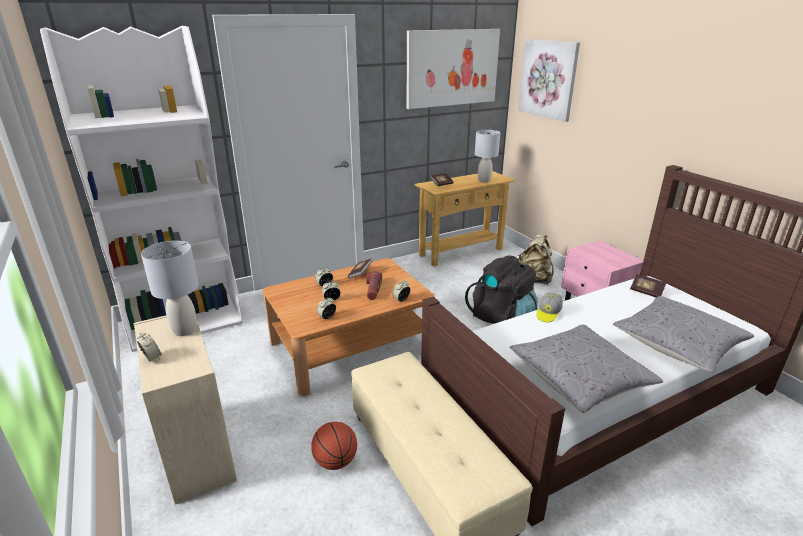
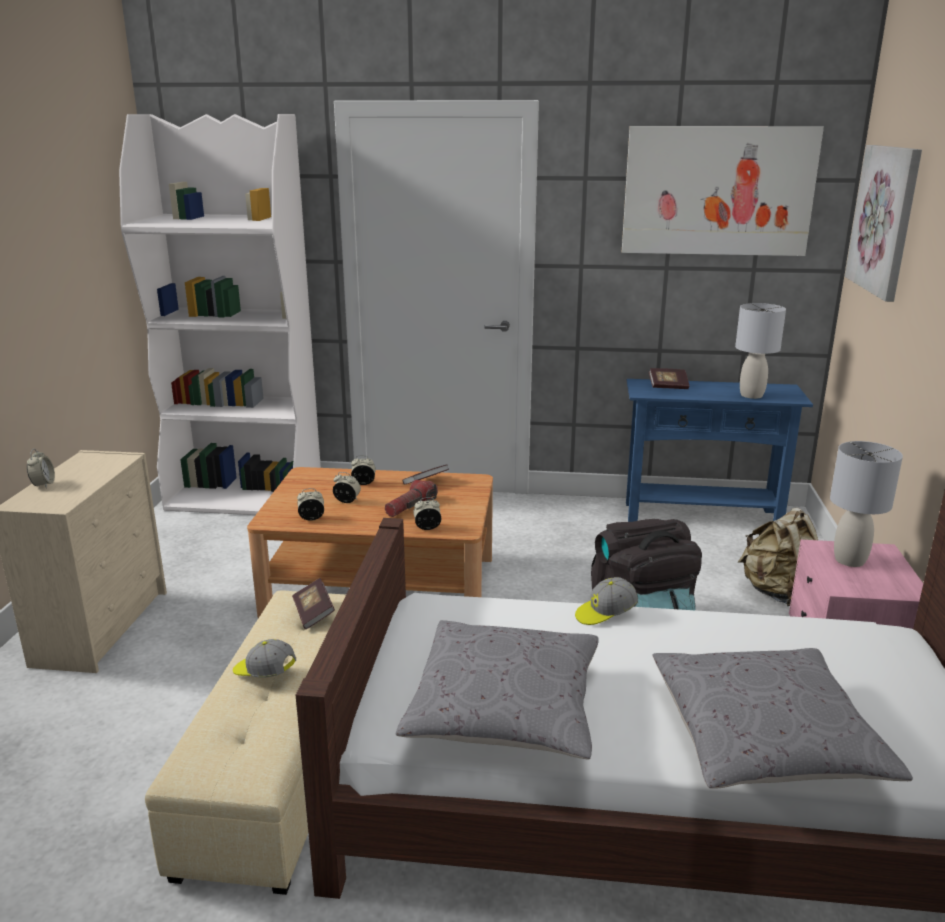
camera: 35 degrees right, 5 degrees down
grey table lamp [141,241,199,336] -> grey table lamp moved to [830,441,903,567]
basketball [311,422,357,470] -> none
beige console table [414,171,515,266] -> blue console table [626,379,813,522]
book [630,274,666,297] -> book moved to [292,578,335,629]
none -> cap [233,639,296,678]

